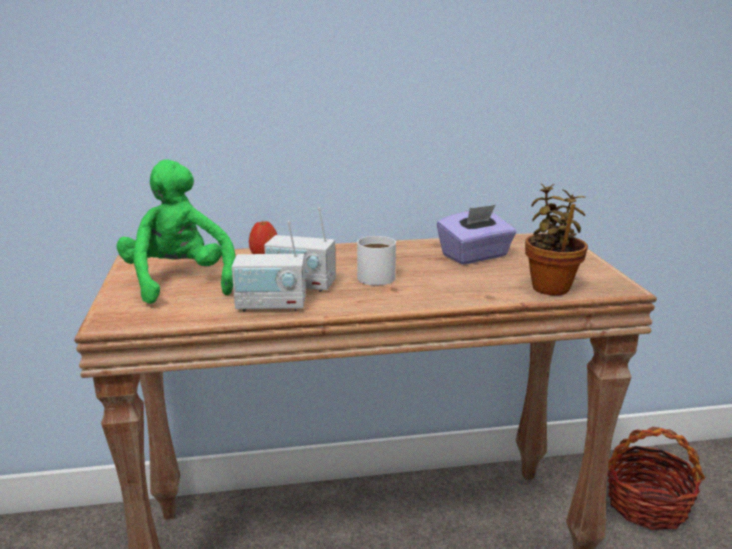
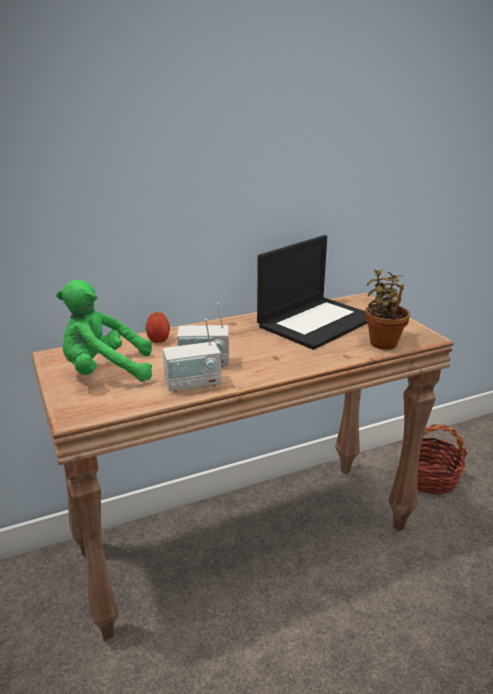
camera: 15 degrees left, 5 degrees up
green plush toy [117,159,236,304] -> green plush toy turned 60 degrees counterclockwise [56,280,152,382]
white mug [357,236,396,285] -> none
purple tissue box [437,205,516,265] -> laptop [257,235,368,350]

